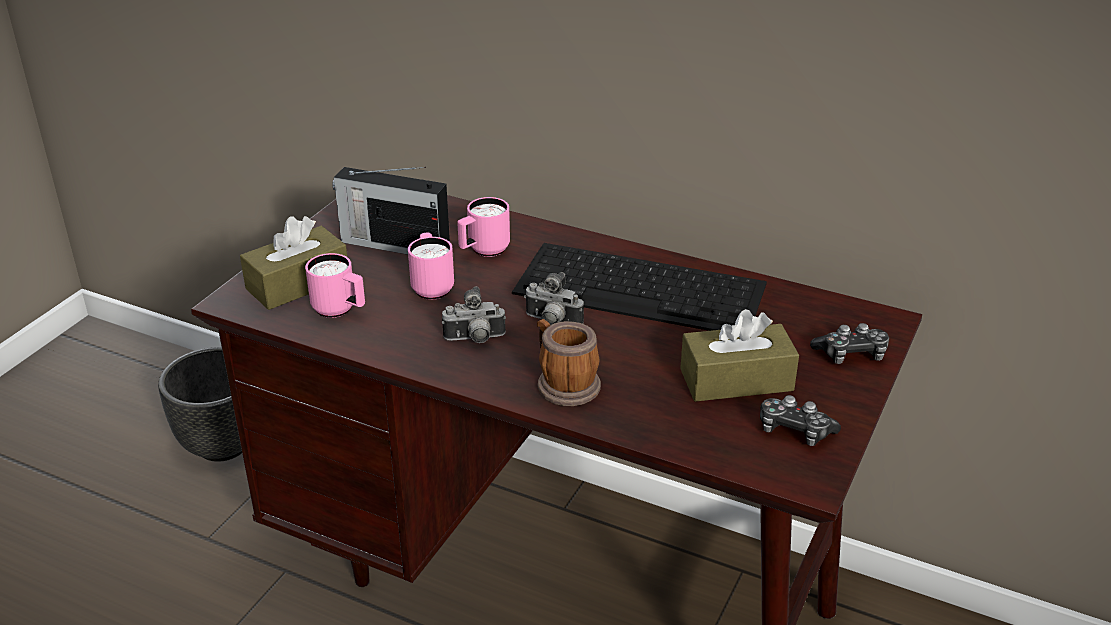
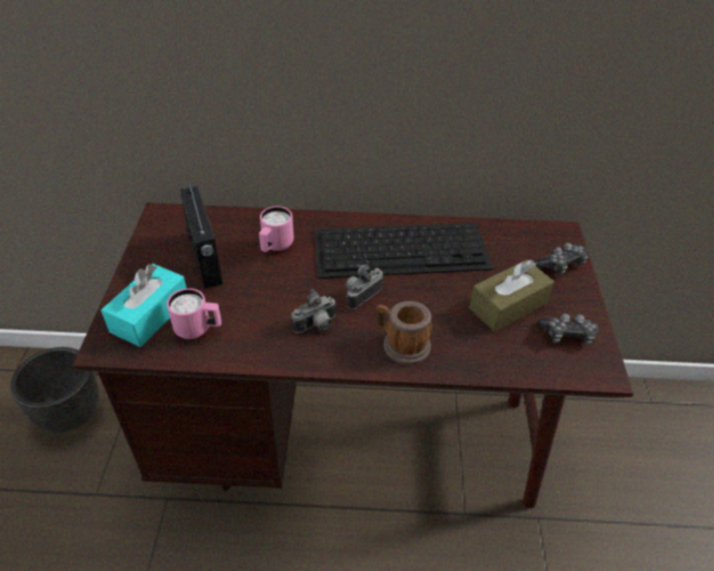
camera: 25 degrees left, 10 degrees up
brown tissue box [240,216,347,310] -> turquoise tissue box [101,264,187,347]
radio [332,167,450,255] -> radio turned 105 degrees counterclockwise [179,180,223,289]
pink mug [408,233,454,300] -> none
camera [524,272,584,325] -> camera turned 135 degrees clockwise [346,264,383,310]

